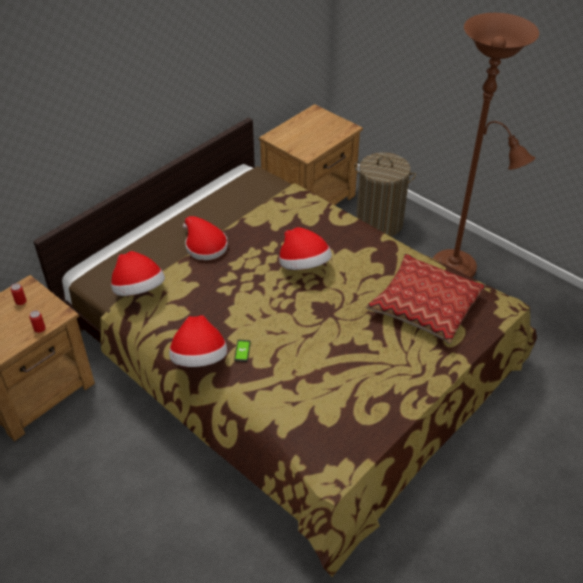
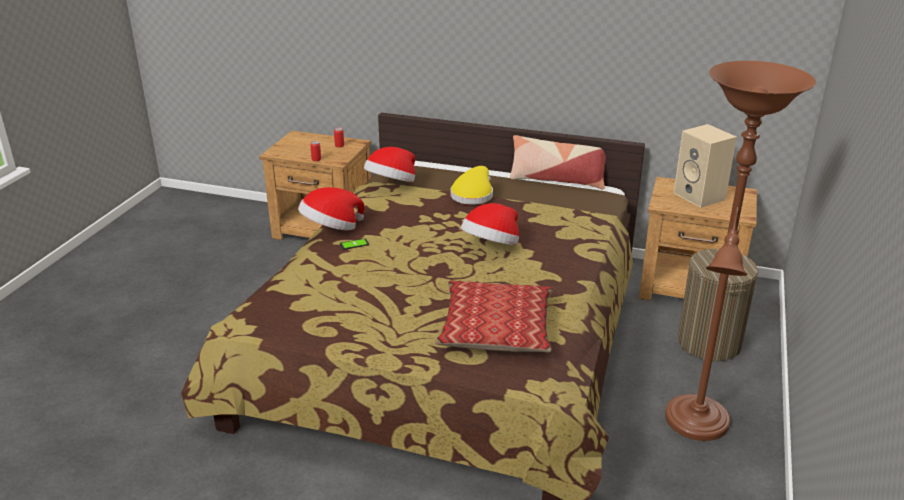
camera: 65 degrees right, 15 degrees down
red hat [183,216,228,260] -> yellow hat [451,166,493,205]
none -> pillow [510,135,606,189]
none -> beige speaker [674,124,737,208]

